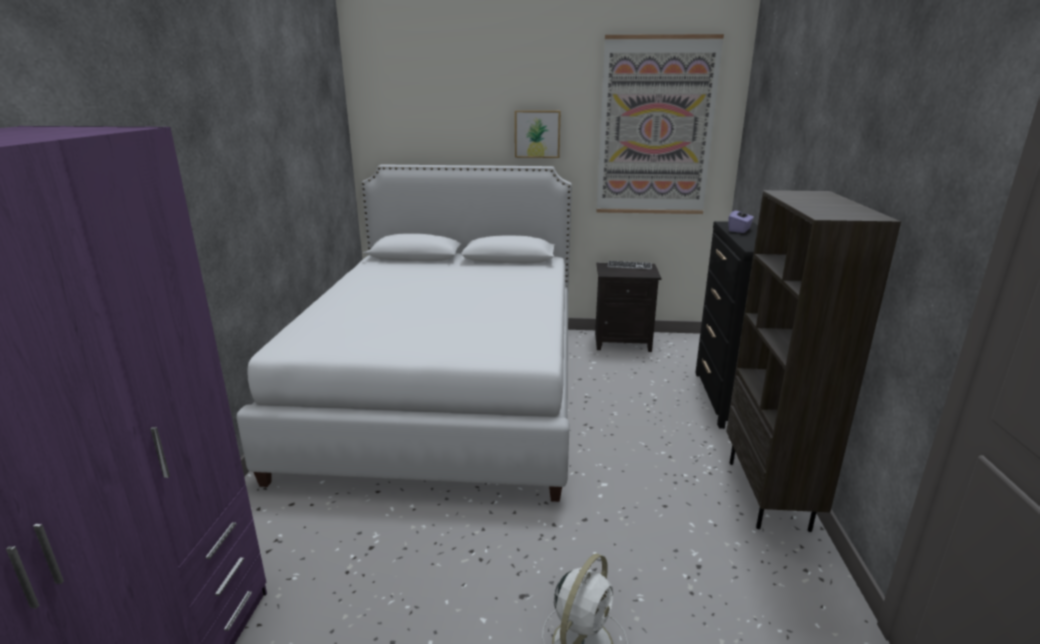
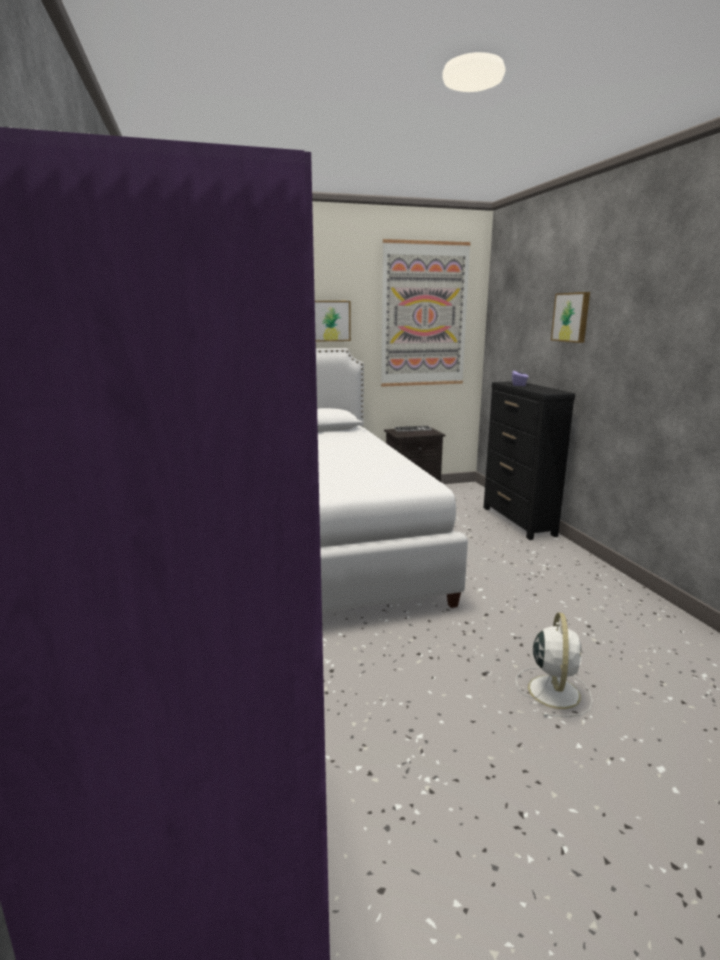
camera: 20 degrees left, 5 degrees down
brown bookcase [726,190,901,532] -> none
none -> picture [551,292,590,343]

